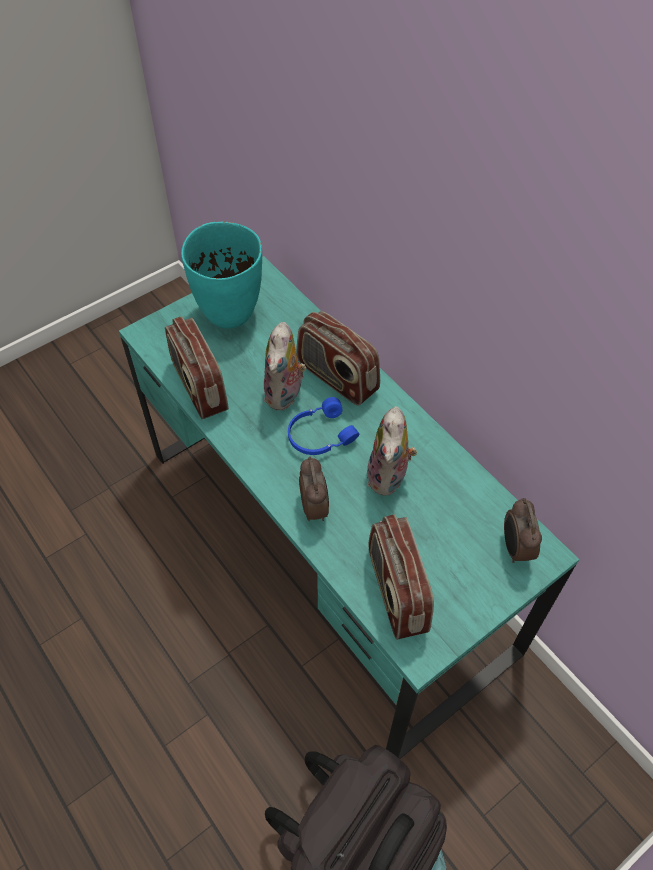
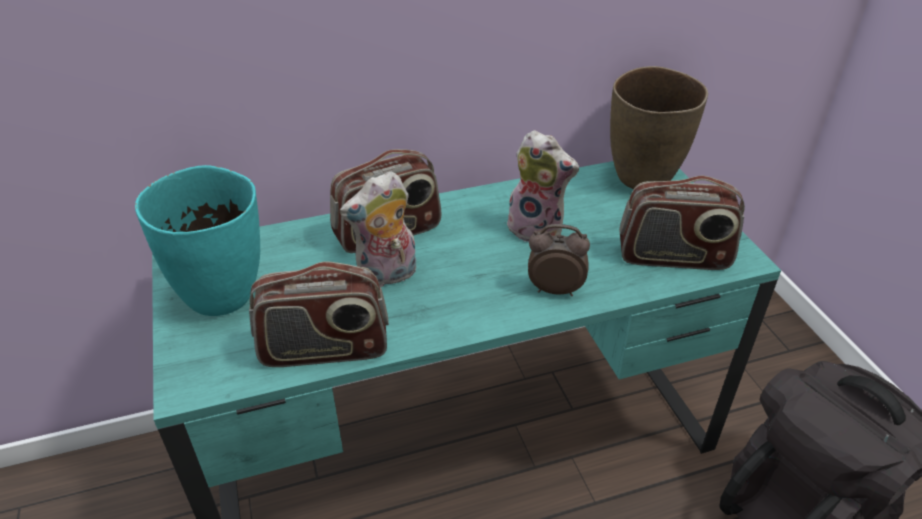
camera: 70 degrees left, 15 degrees down
plush toy [264,322,306,411] -> plush toy turned 120 degrees clockwise [340,171,416,288]
blue headphones [288,397,360,455] -> none
alarm clock [504,498,542,563] -> brown vase [610,66,708,189]

